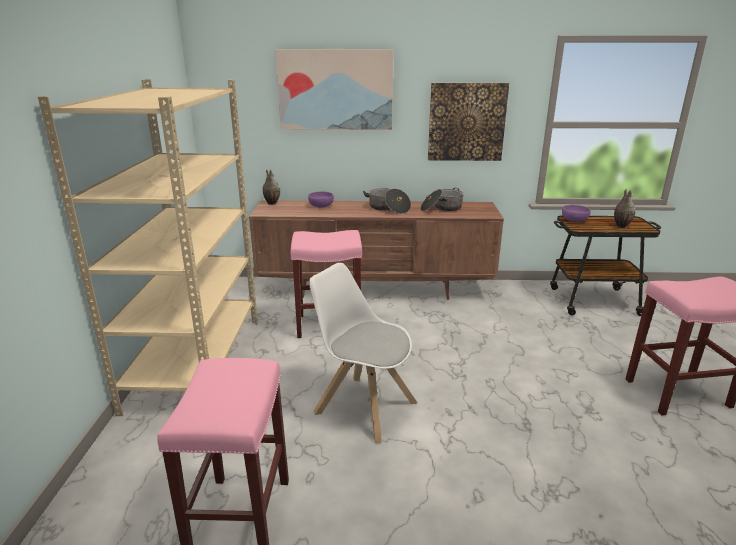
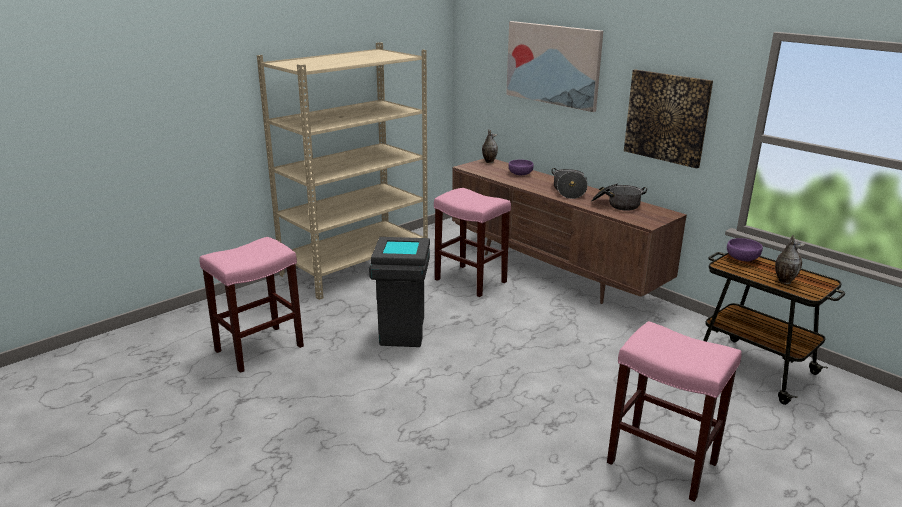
camera: 45 degrees right, 0 degrees up
chair [309,263,417,443] -> grey trash can [369,237,430,347]

